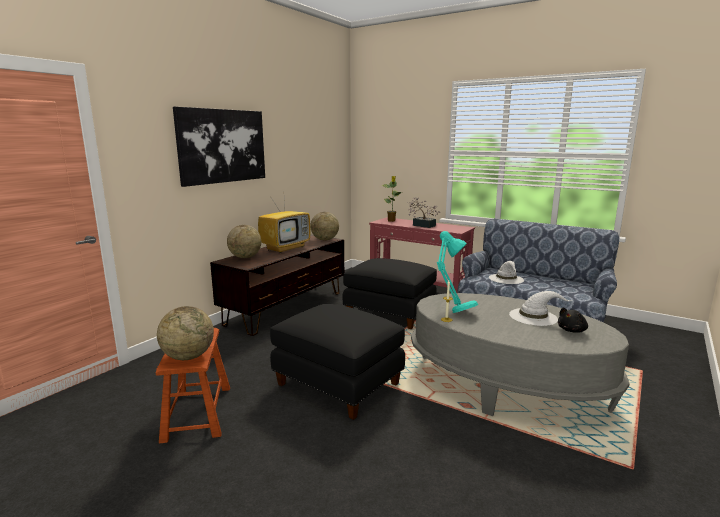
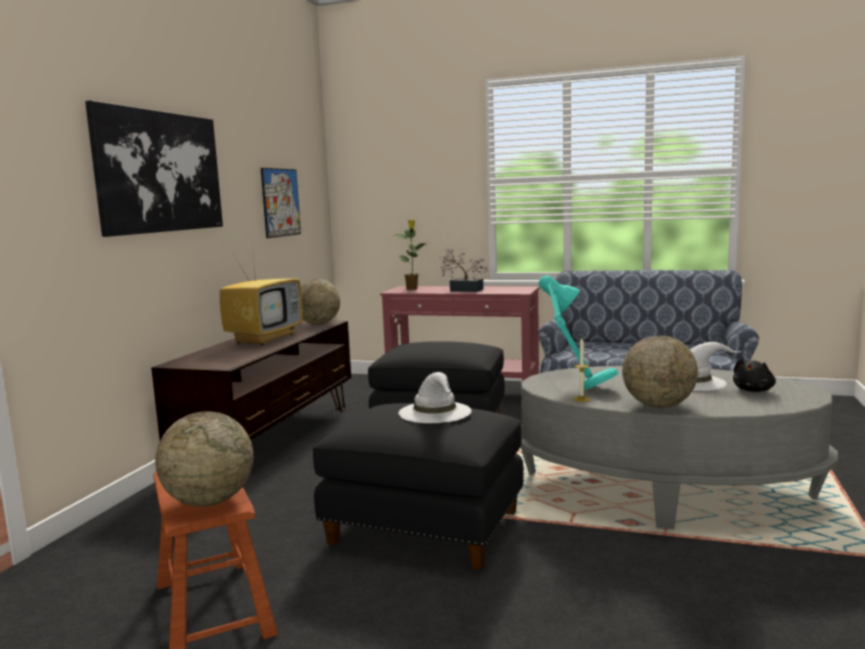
camera: 15 degrees left, 5 degrees down
globe [227,225,261,258] -> globe moved to [622,336,698,408]
white hat [489,261,524,284] -> white hat moved to [398,372,472,423]
none -> picture [261,168,301,238]

